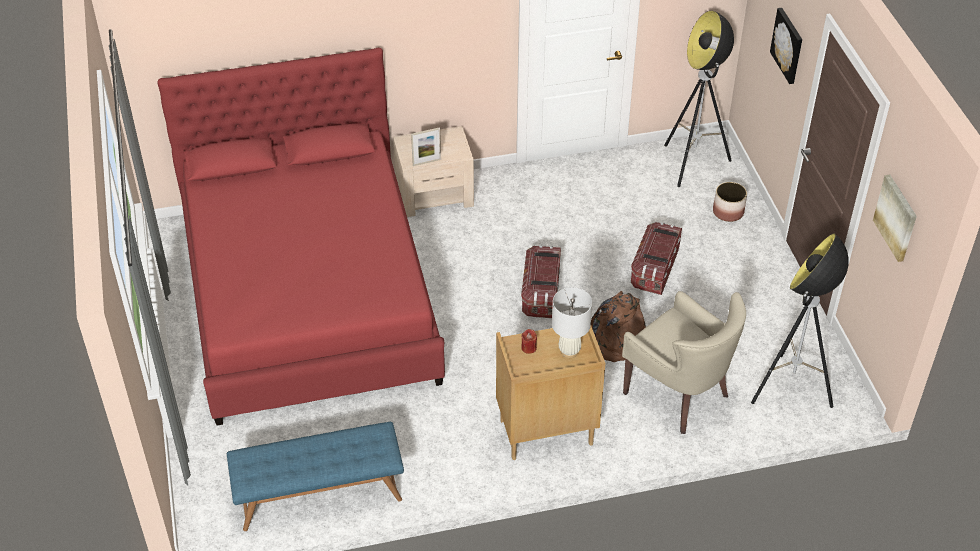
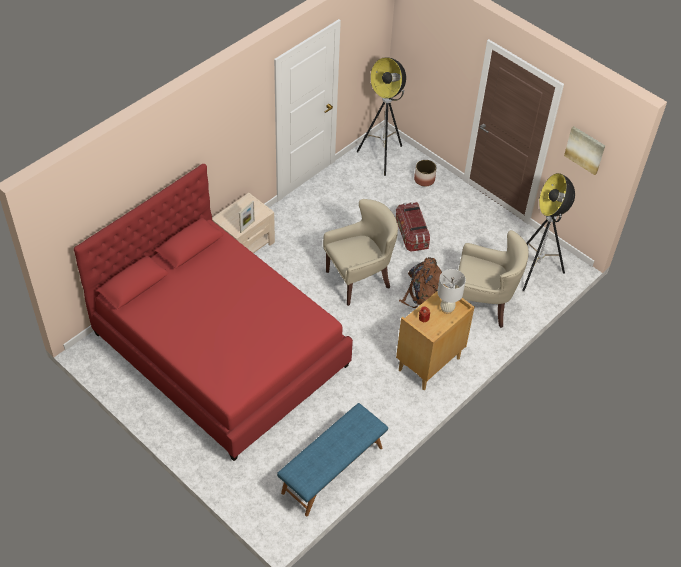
camera: 35 degrees left, 5 degrees up
storage box [521,245,561,318] -> beige armchair [323,199,398,306]
picture [770,8,802,84] -> none

